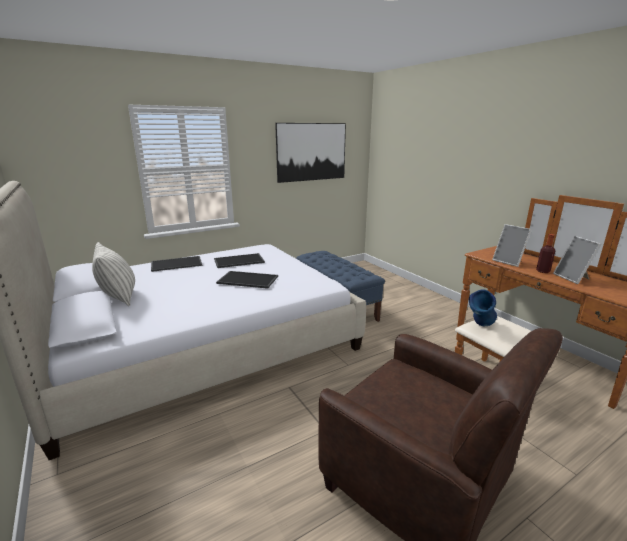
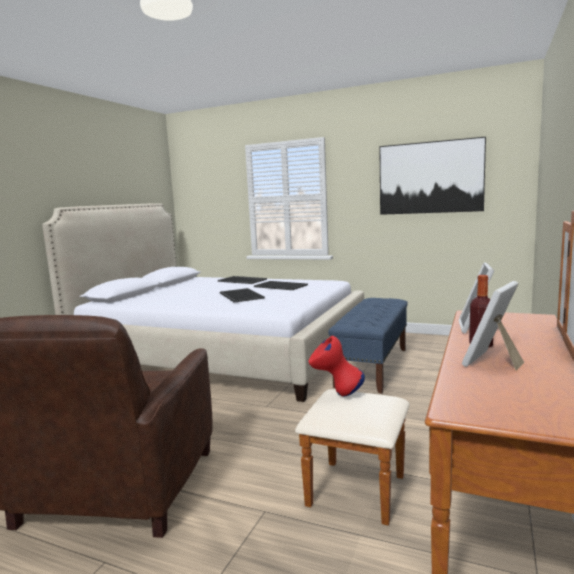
camera: 55 degrees right, 10 degrees down
pillow [92,242,135,306] -> none
blue vase [469,289,497,326] -> red vase [308,336,365,396]

